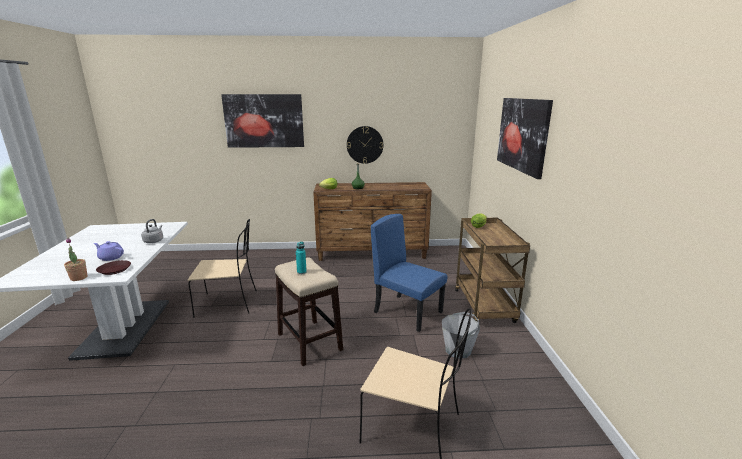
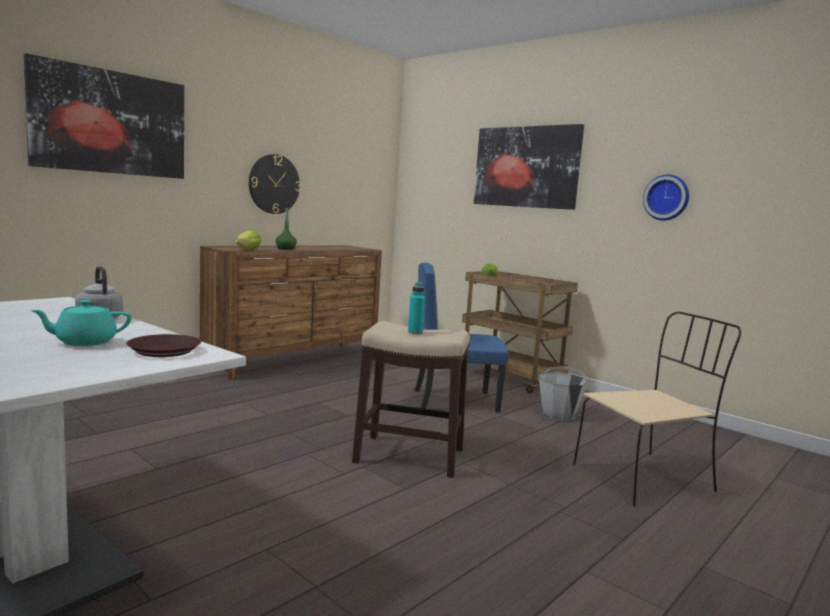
camera: 45 degrees left, 10 degrees down
potted plant [64,238,87,281] -> none
purple teapot [94,241,124,261] -> turquoise teapot [30,300,132,346]
beige chair [188,219,257,318] -> none
none -> wall clock [643,174,689,221]

